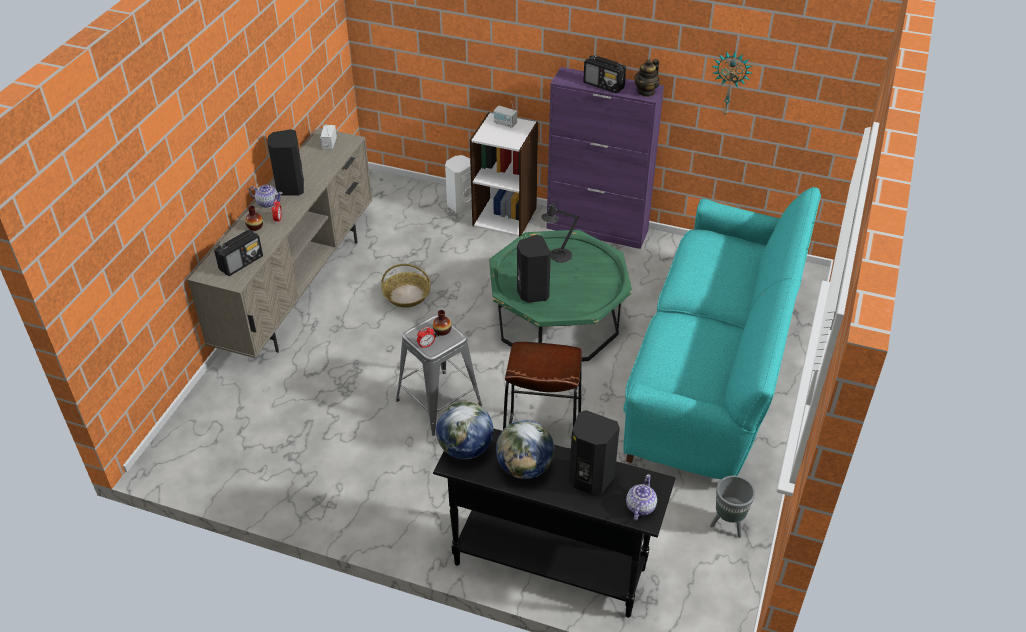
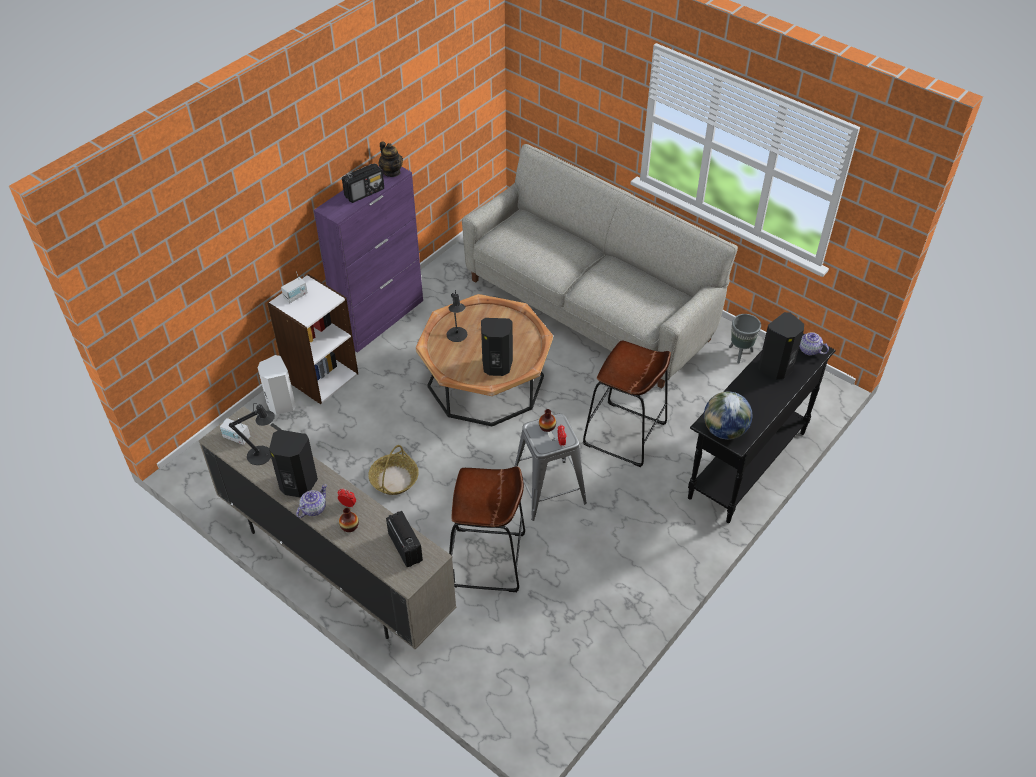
camera: 70 degrees left, 5 degrees up
green coffee table [489,230,632,361] -> brown coffee table [416,294,553,426]
globe [496,420,554,479] -> none
turquoise sofa [623,187,821,479] -> grey sofa [462,144,738,389]
wall clock [712,51,753,114] -> none
none -> black table lamp [229,403,275,465]
none -> brown stool [449,467,525,592]

